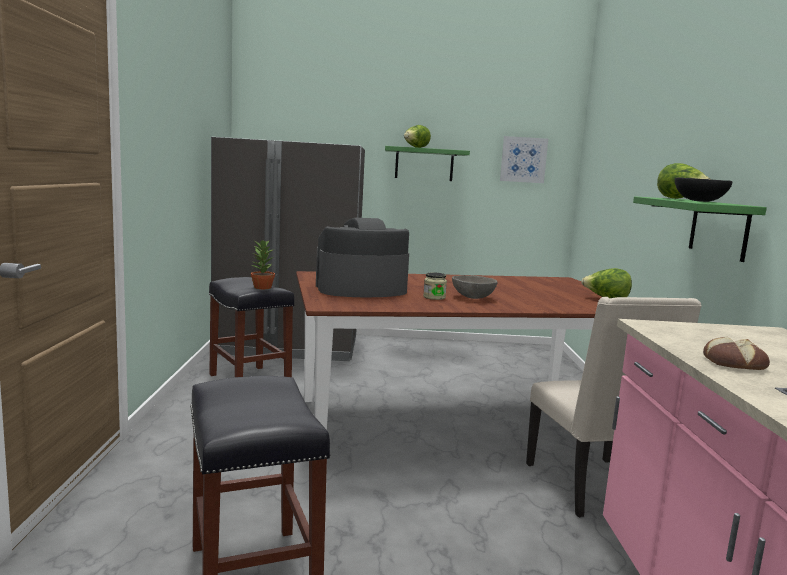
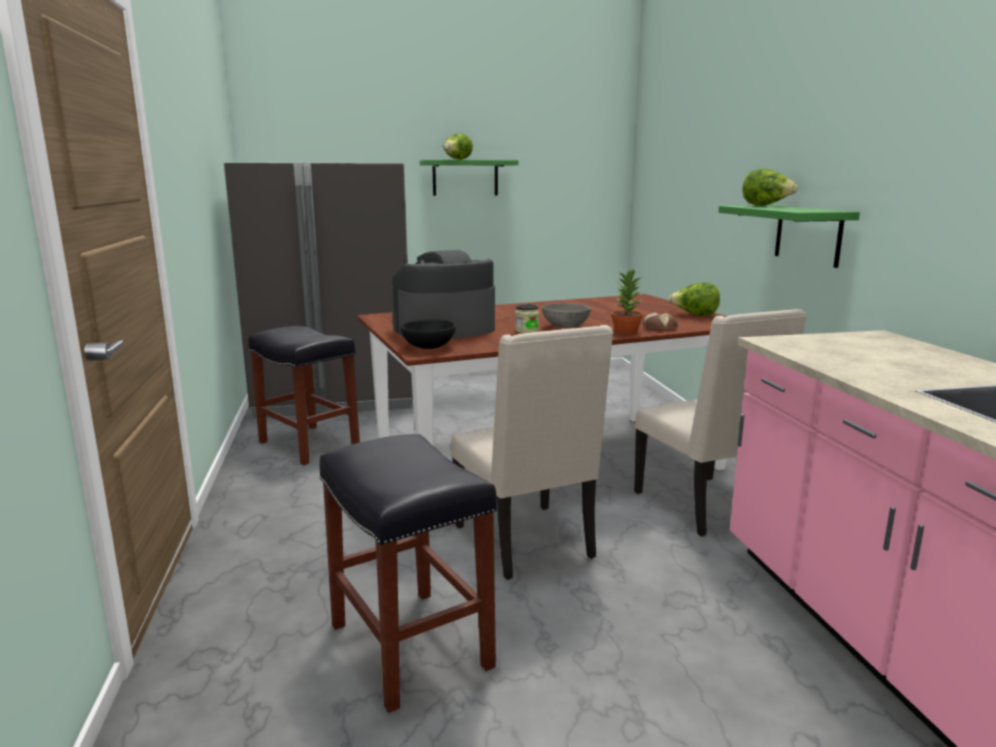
camera: 10 degrees left, 5 degrees up
potted plant [251,240,275,289] -> potted plant moved to [611,269,643,335]
picture [500,136,548,183] -> none
black bowl [675,177,732,202] -> black bowl moved to [400,319,456,349]
bread [703,337,770,370] -> bread moved to [643,312,678,330]
none -> beige chair [451,325,613,580]

